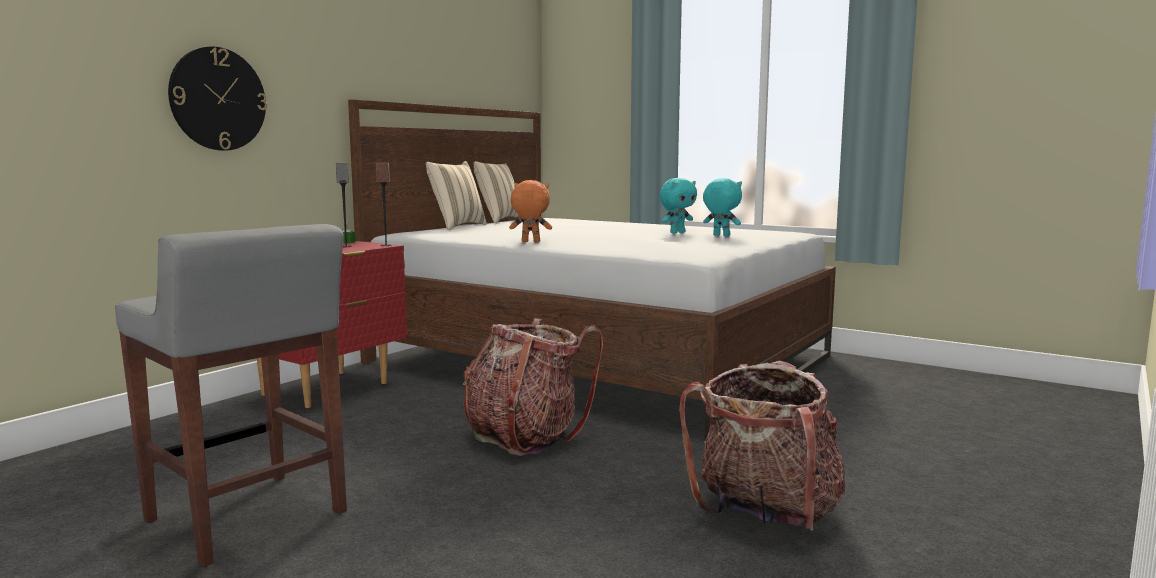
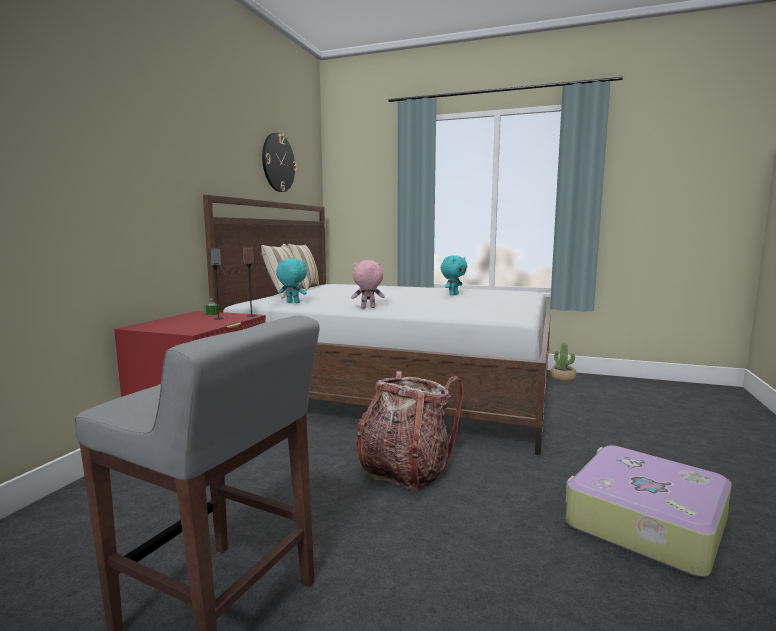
camera: 15 degrees left, 0 degrees up
wall clock [168,46,267,151] -> wall clock moved to [262,133,297,192]
orange plush toy [509,180,552,242] -> pink plush toy [351,260,385,308]
backpack [679,361,846,531] -> suitcase [566,445,732,577]
turquoise plush toy [703,178,742,236] -> turquoise plush toy moved to [276,258,307,303]
none -> potted plant [551,342,576,381]

